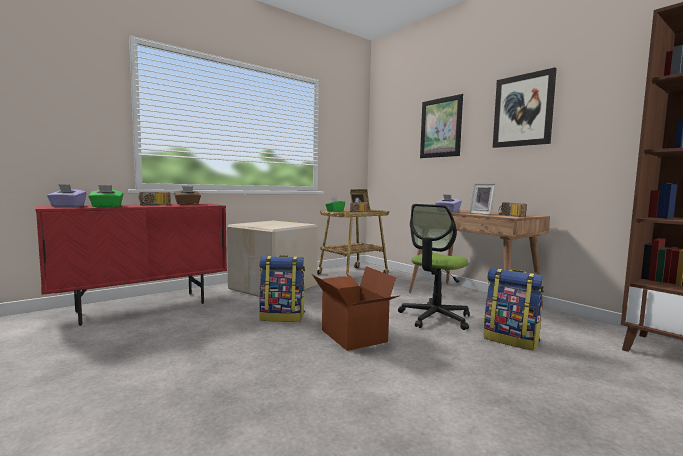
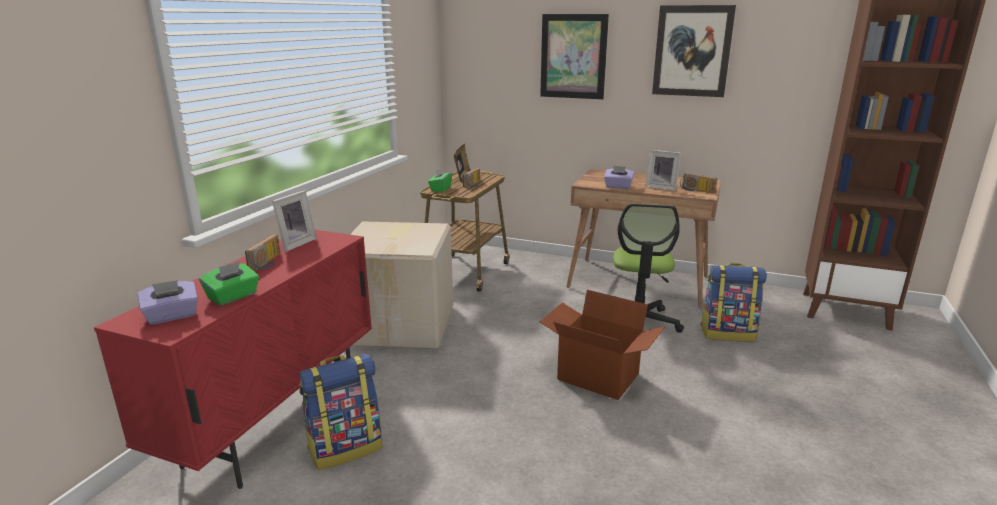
camera: 30 degrees left, 15 degrees up
brown tissue box [174,186,201,205] -> picture frame [272,191,317,252]
backpack [259,255,305,322] -> backpack moved to [299,354,383,470]

